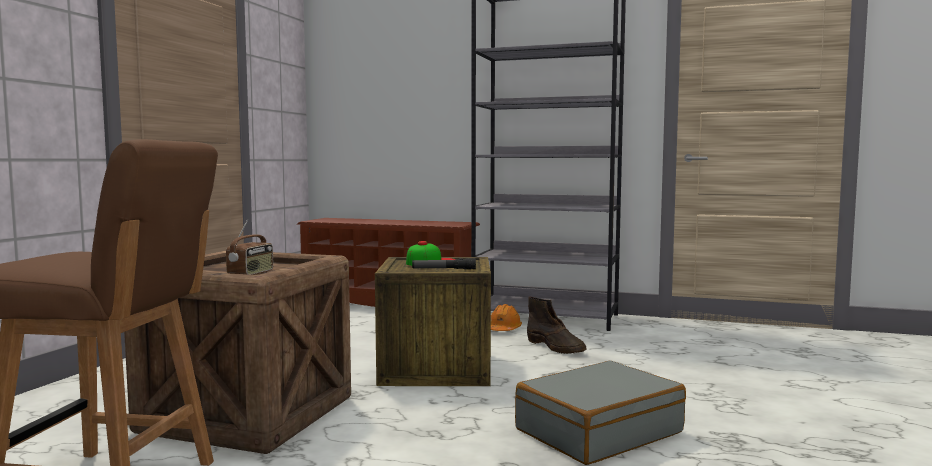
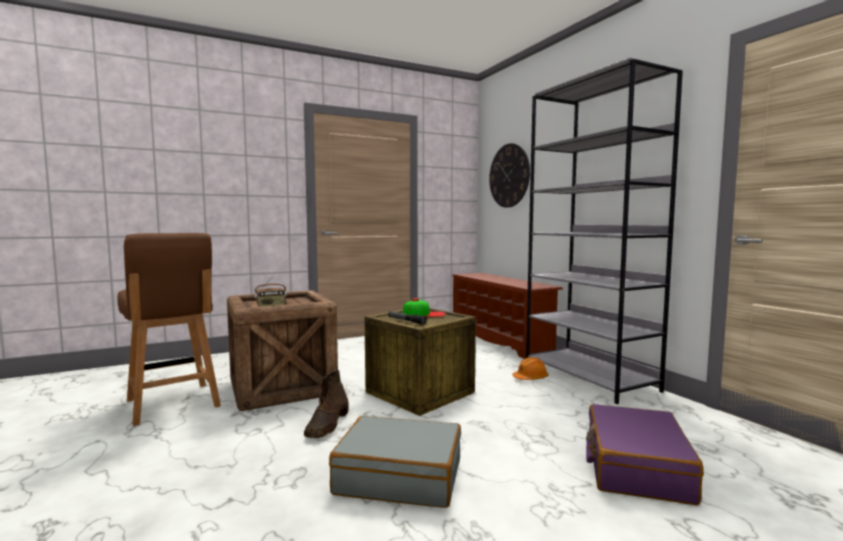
camera: 45 degrees right, 0 degrees up
brown boot [527,297,587,354] -> brown boot moved to [304,370,349,438]
none -> wall clock [489,143,530,208]
none -> purple suitcase [586,404,704,505]

